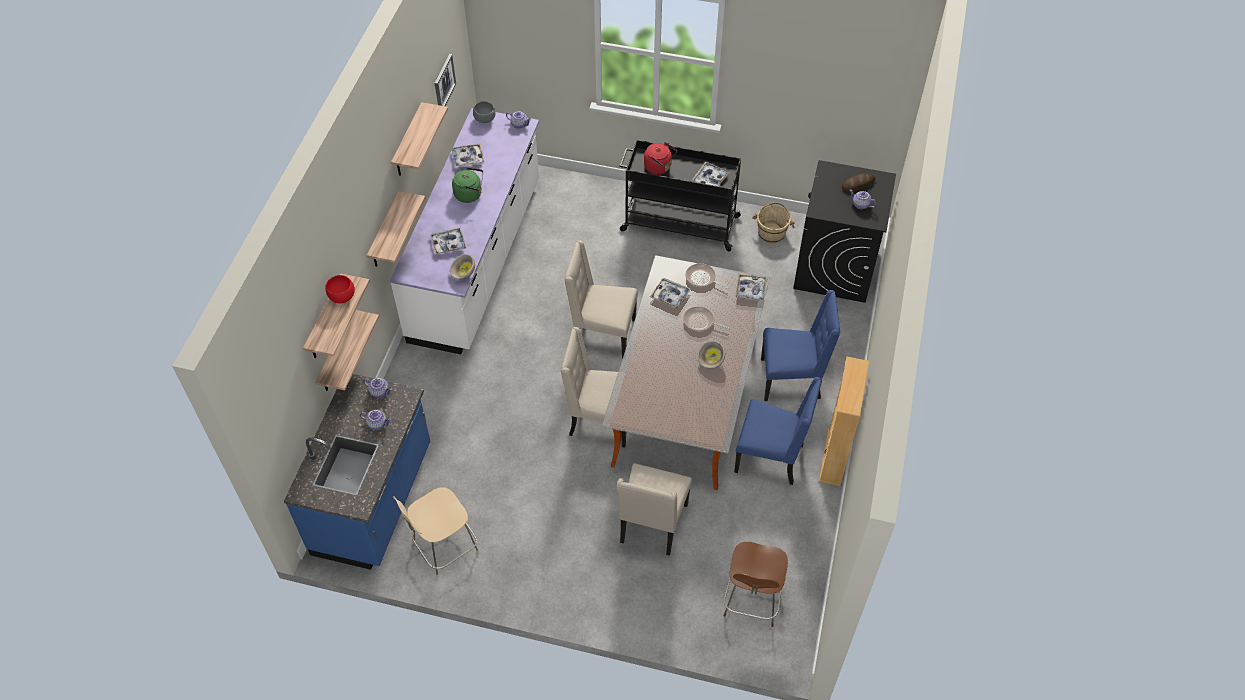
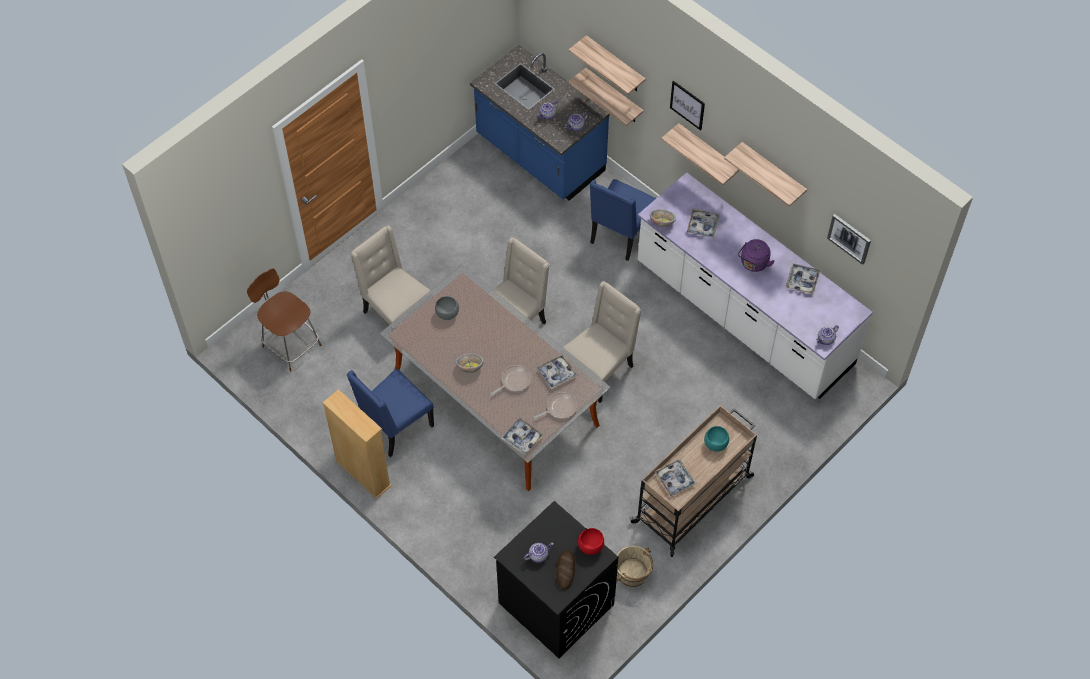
camera: 120 degrees right, 5 degrees up
red bowl [325,275,355,303] -> red bowl moved to [578,528,604,555]
beige stool [393,488,479,578] -> none
green kettle [452,167,483,203] -> purple kettle [738,239,775,272]
grey bowl [473,101,495,123] -> grey bowl moved to [435,296,459,320]
black cart [620,140,743,252] -> beige cart [629,405,757,557]
red kettle [644,142,677,175] -> turquoise bowl [704,426,729,452]
blue chair [761,290,840,401] -> blue chair moved to [590,179,656,261]
none -> picture [670,81,705,131]

